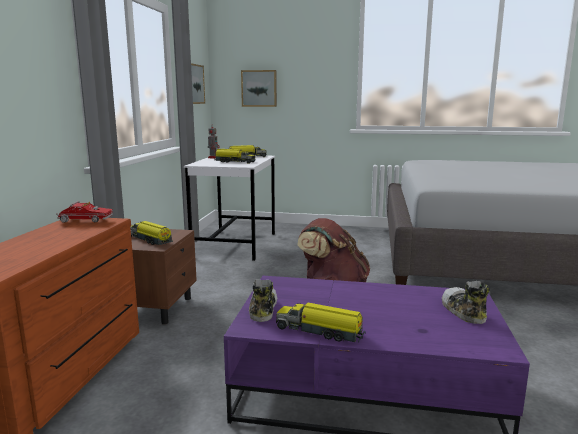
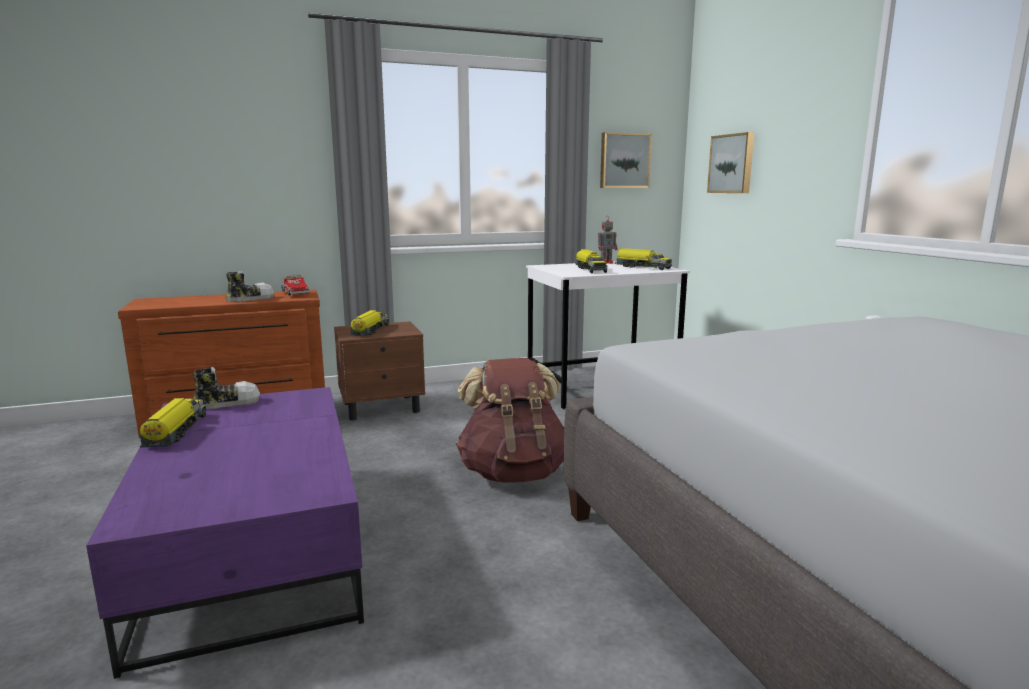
camera: 60 degrees right, 0 degrees up
shoe [442,281,490,324] -> shoe moved to [225,271,274,302]

